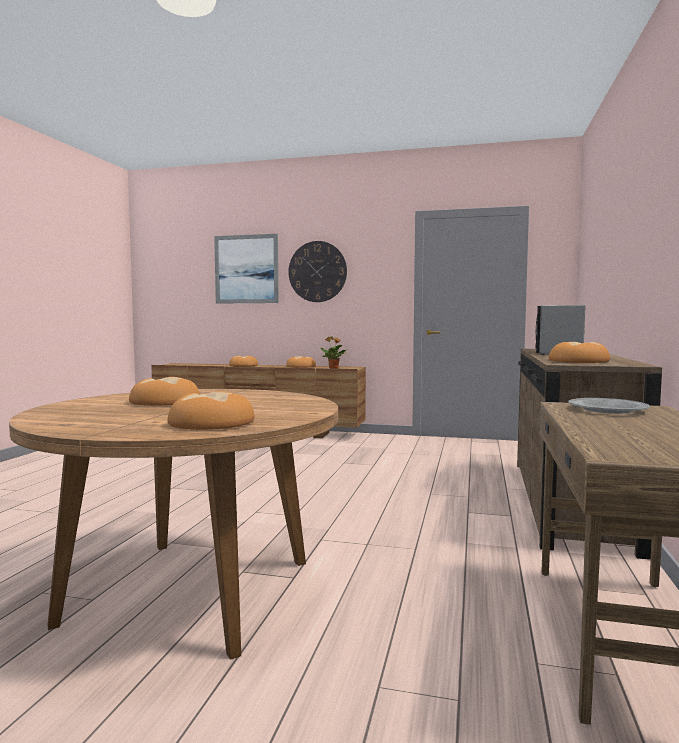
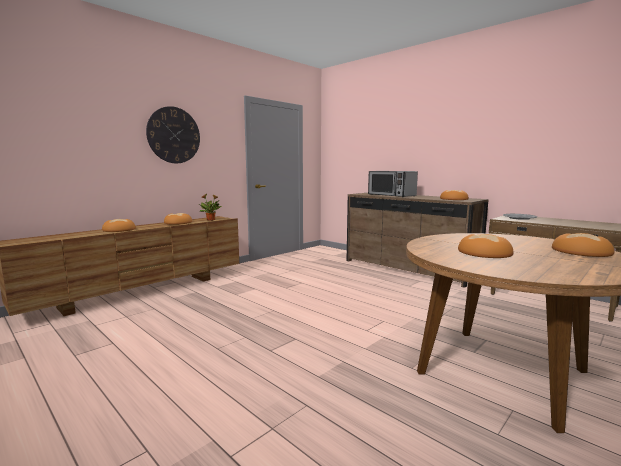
camera: 60 degrees left, 5 degrees up
picture [214,234,279,304] -> none

